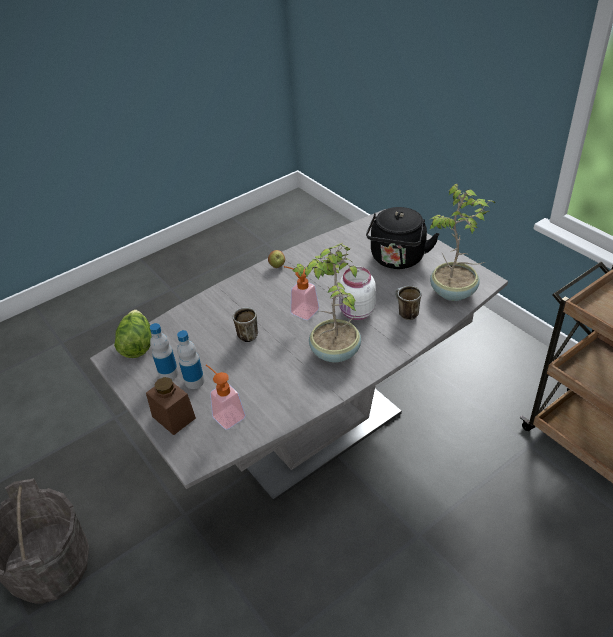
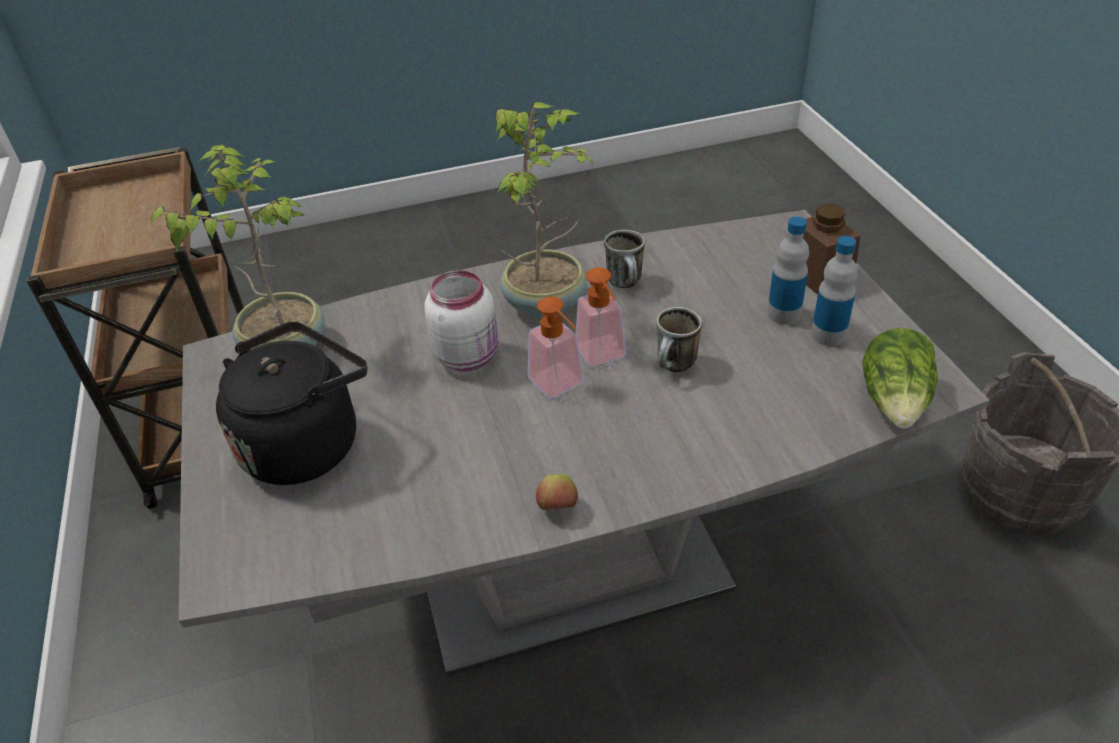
camera: 160 degrees left, 0 degrees up
soap dispenser [206,365,246,430] -> soap dispenser moved to [576,267,626,366]
mug [395,286,422,320] -> mug moved to [604,229,645,288]

